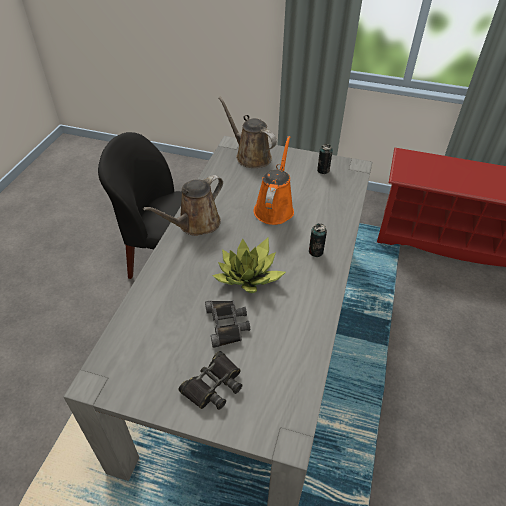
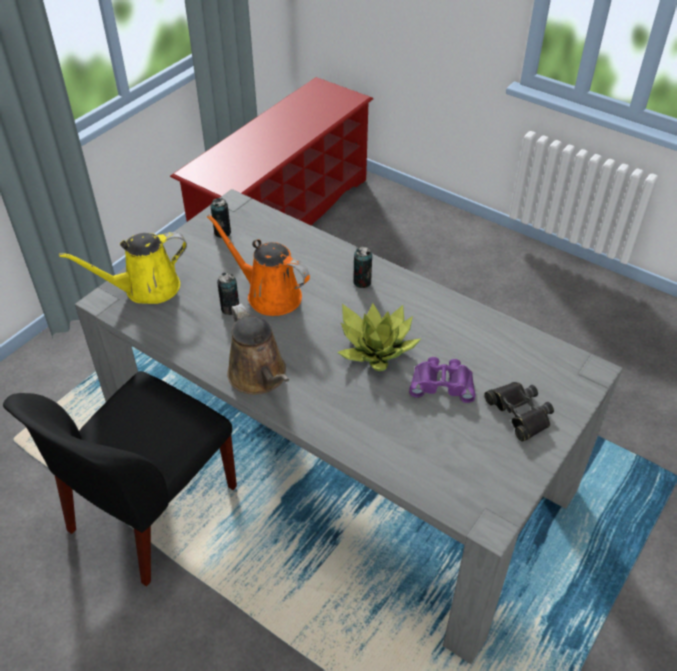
camera: 70 degrees left, 0 degrees up
black binoculars [205,300,250,348] -> purple binoculars [409,357,475,403]
brown watering can [219,97,277,168] -> yellow watering can [59,232,187,304]
none -> can [217,273,239,315]

